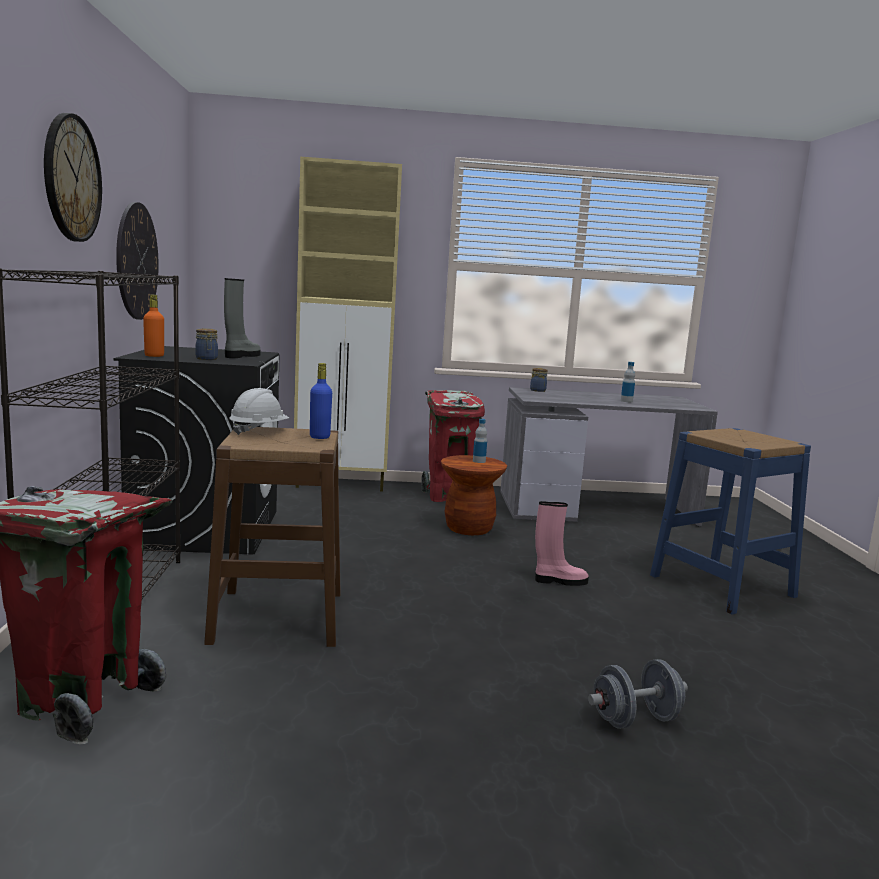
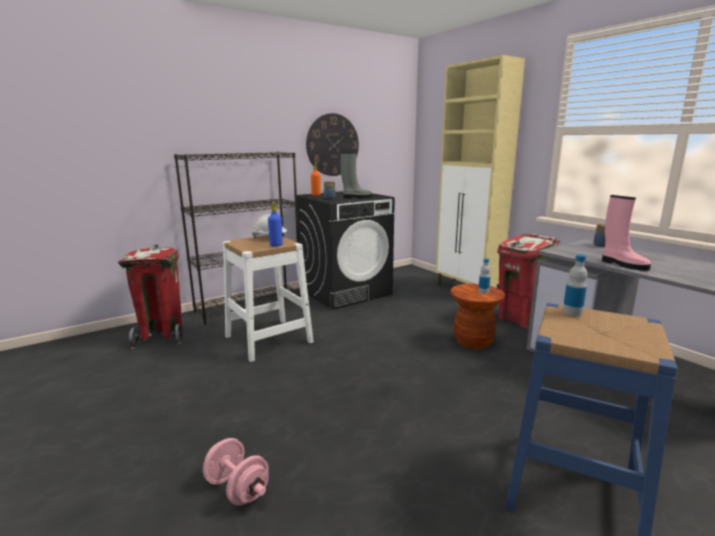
camera: 60 degrees right, 5 degrees up
wall clock [44,113,102,242] -> none
brown stool [204,427,341,647] -> white stool [223,235,314,362]
pink boot [535,501,589,586] -> pink boot moved to [602,195,651,271]
grey dumbbell [588,659,688,729] -> pink dumbbell [203,438,269,505]
bottle [621,362,635,402] -> bottle moved to [563,254,588,316]

